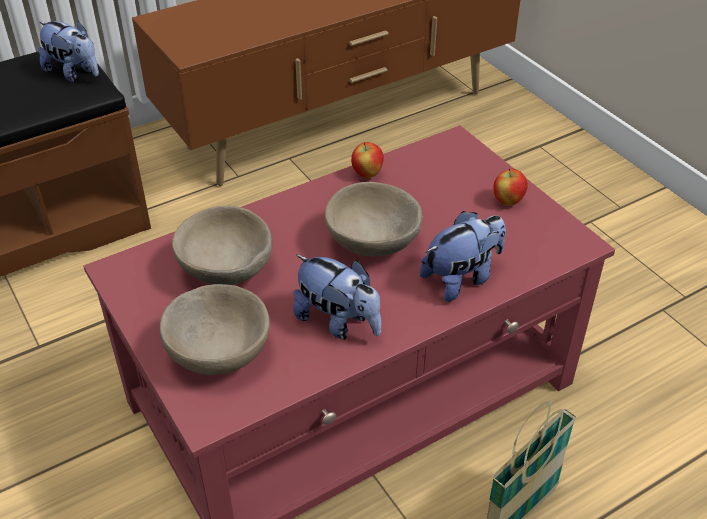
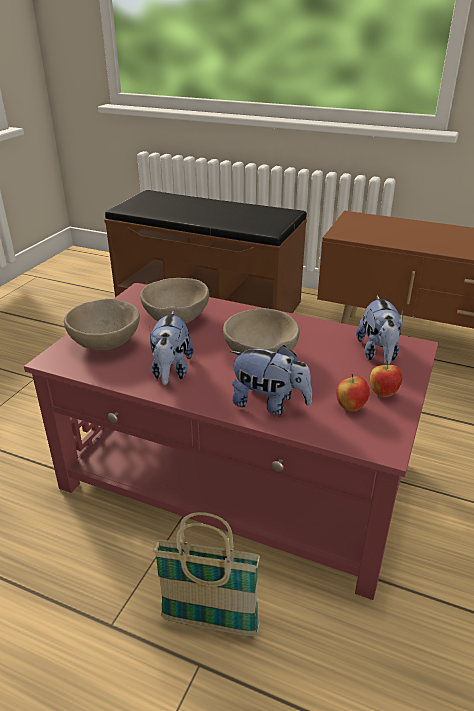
camera: 55 degrees right, 10 degrees down
plush toy [38,20,99,82] -> plush toy moved to [356,296,403,365]
apple [351,142,384,178] -> apple moved to [336,374,370,411]

